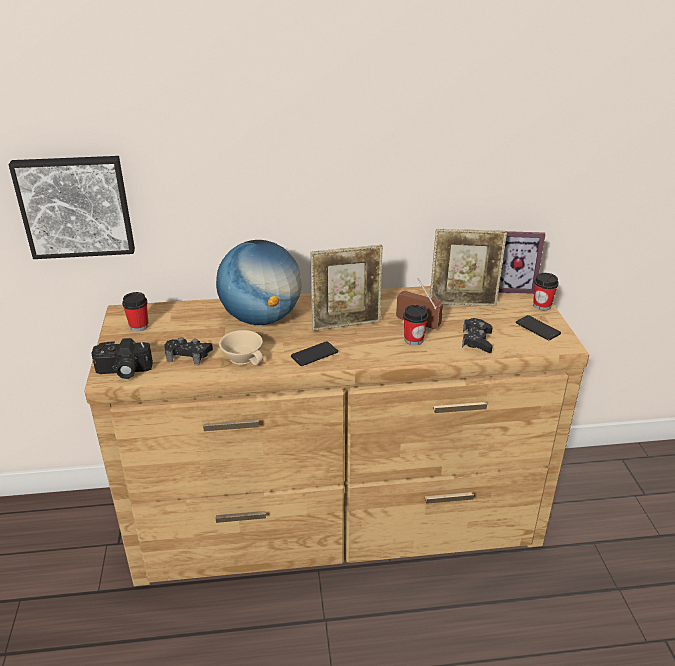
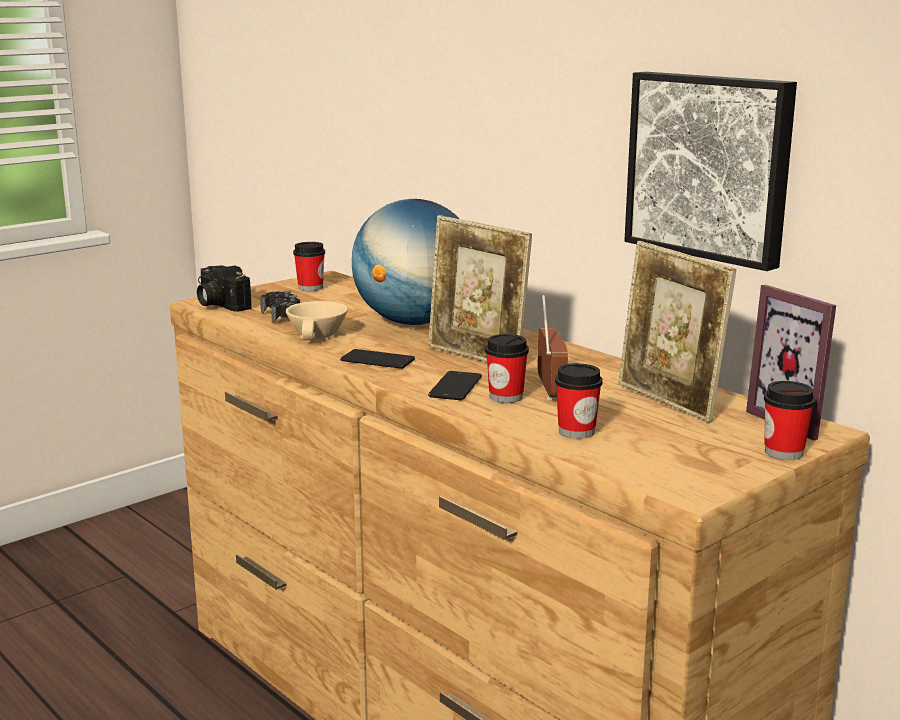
camera: 55 degrees right, 15 degrees down
picture [9,156,135,259] -> picture moved to [624,72,797,271]
black game controller [462,318,492,353] -> cup [555,363,602,439]
phone [516,315,561,341] -> phone moved to [428,371,482,400]

